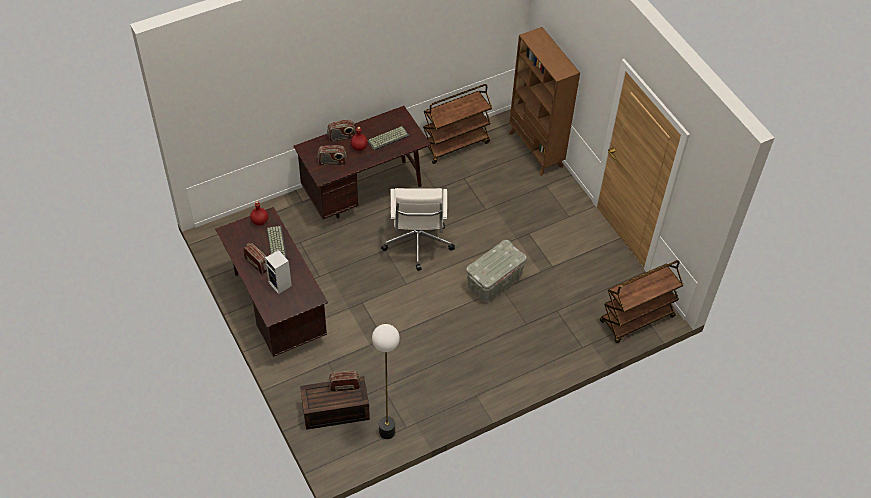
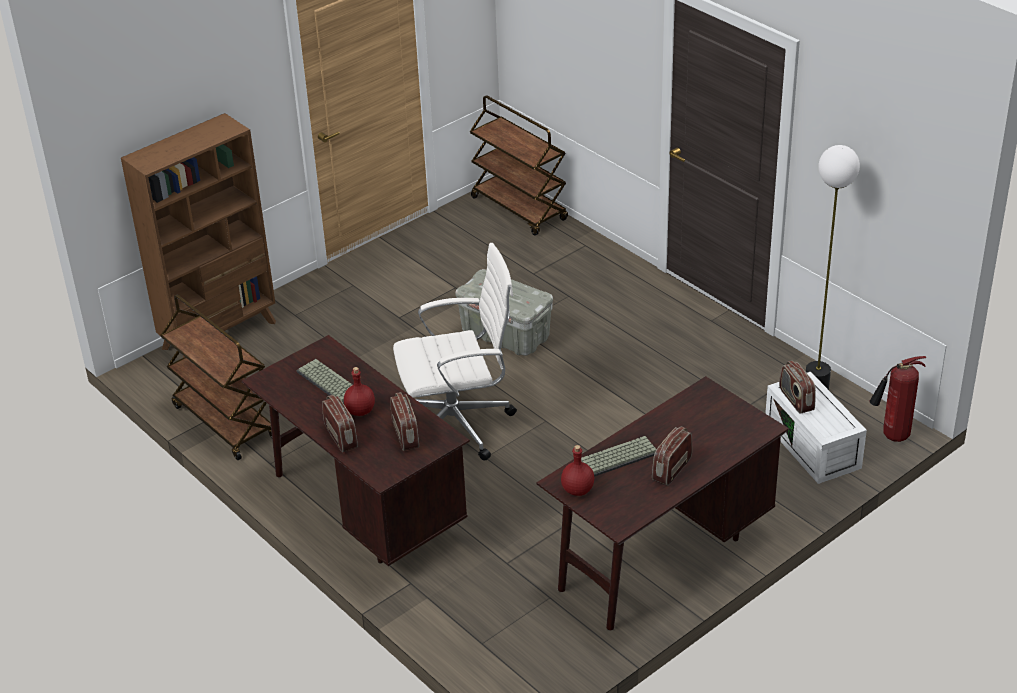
camera: 100 degrees left, 15 degrees down
speaker [265,250,292,294] -> none
brown storage box [300,376,370,430] -> white storage box [765,372,867,484]
none -> fire extinguisher [870,356,926,442]

